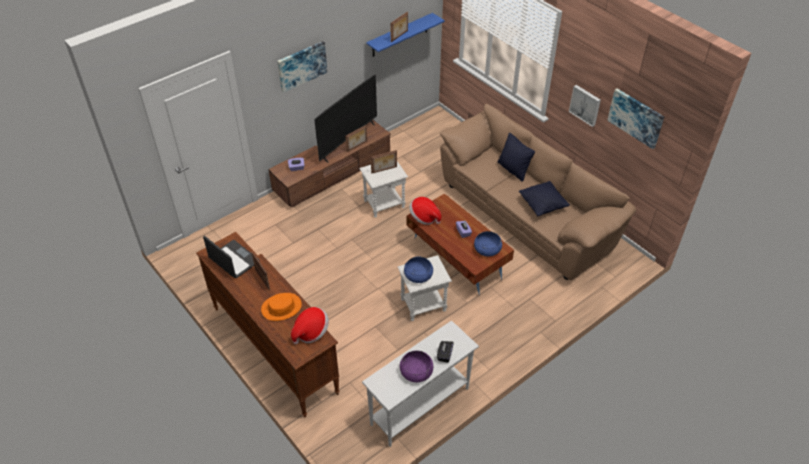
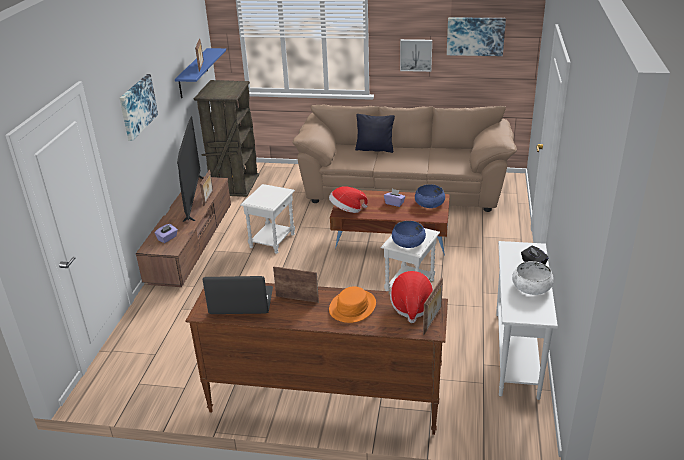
camera: 40 degrees left, 15 degrees down
picture frame [371,150,397,174] -> picture frame moved to [423,278,443,335]
purple bowl [400,350,433,382] -> white bowl [512,261,554,295]
black pillow [519,181,570,216] -> none
none -> brown bookcase [194,80,259,197]

